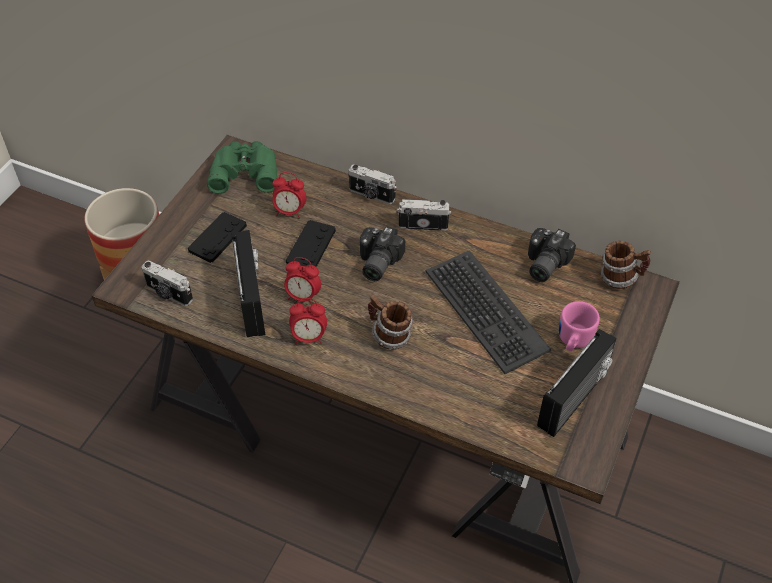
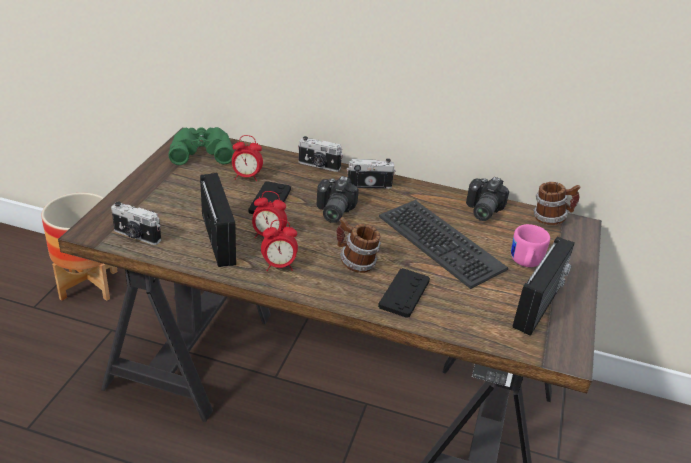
camera: 10 degrees left, 15 degrees down
black game controller [188,212,247,263] -> black game controller moved to [378,268,430,318]

